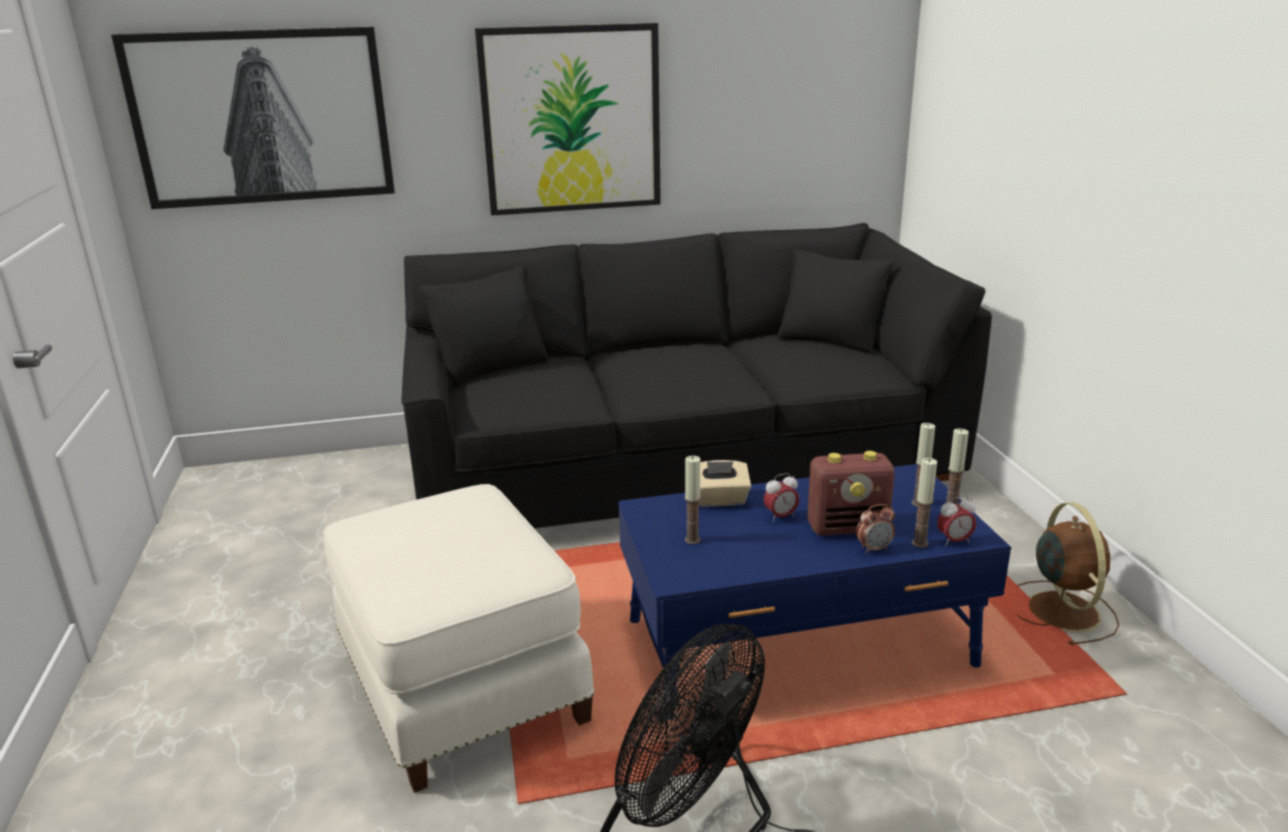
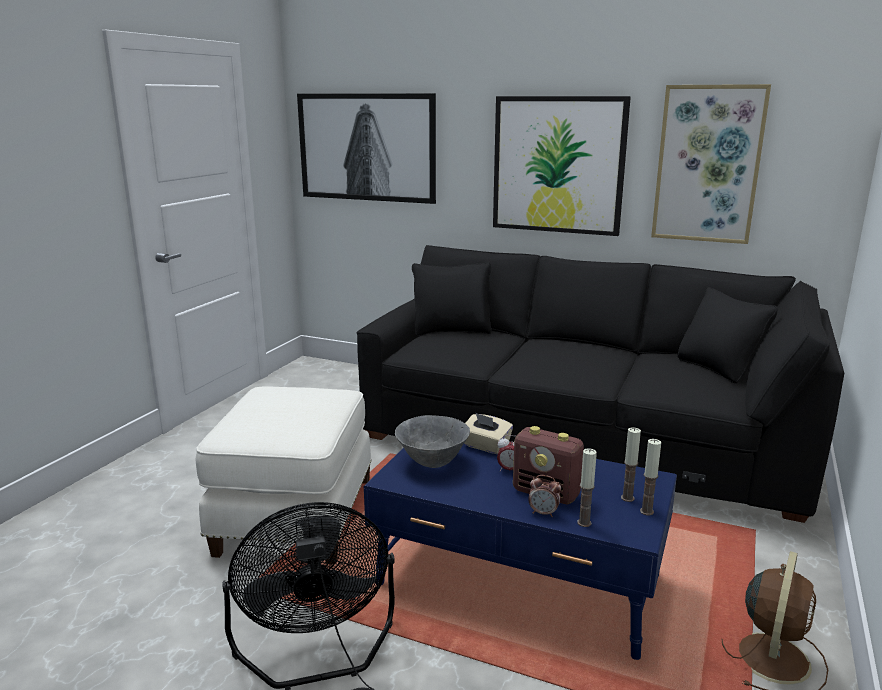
camera: 35 degrees right, 5 degrees down
candle [684,456,701,544] -> grey bowl [395,415,470,468]
alarm clock [937,496,976,546] -> none
none -> picture [651,84,771,244]

